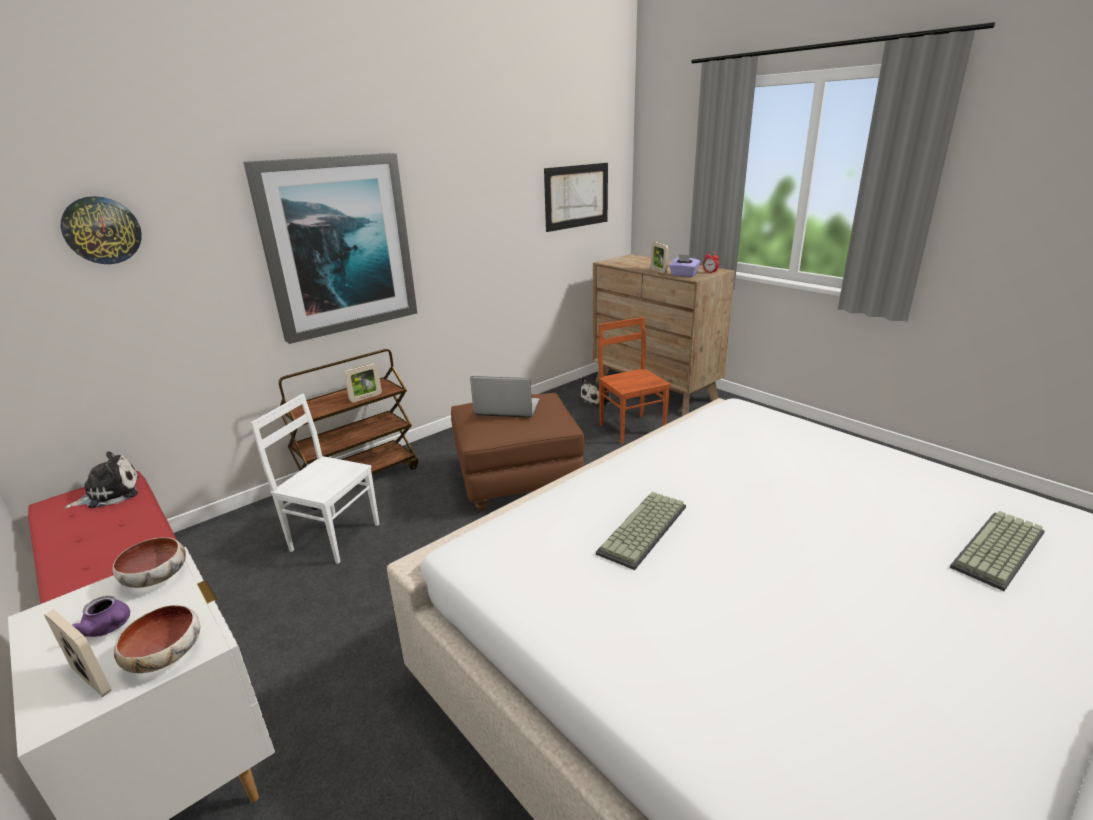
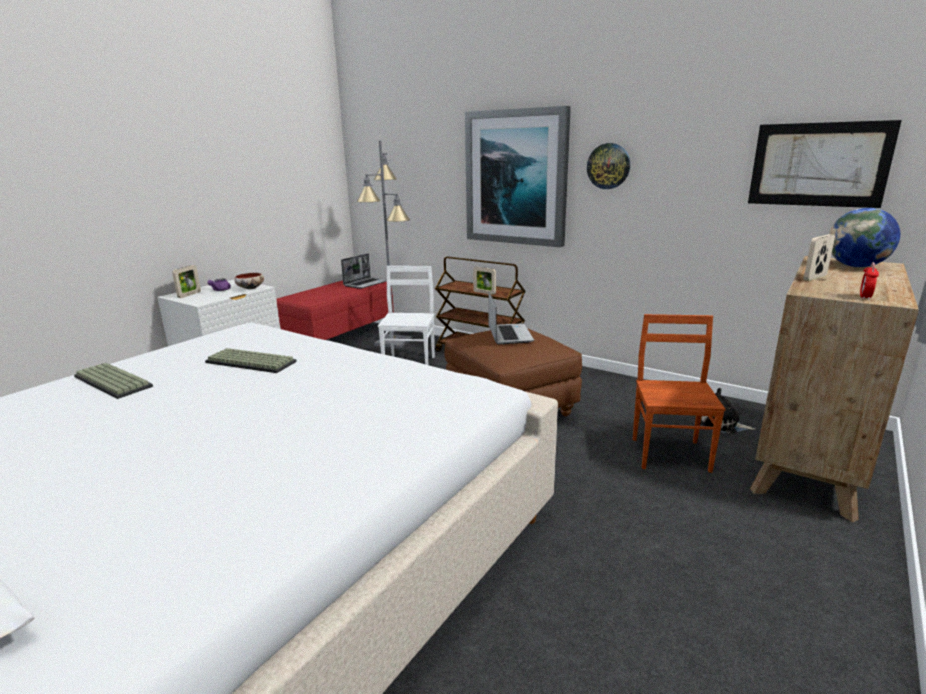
camera: 75 degrees right, 5 degrees down
wall clock [61,196,142,264] -> wall clock moved to [587,143,630,189]
plush toy [64,451,139,509] -> laptop [341,254,387,289]
bowl [114,605,200,673] -> none
brown chair [598,317,671,444] -> brown chair turned 45 degrees counterclockwise [633,314,725,473]
purple tissue box [669,254,700,277] -> none
keyboard [950,511,1045,591] -> keyboard moved to [74,363,153,399]
none -> grey floor lamp [356,140,413,349]
none -> globe [829,208,900,267]

